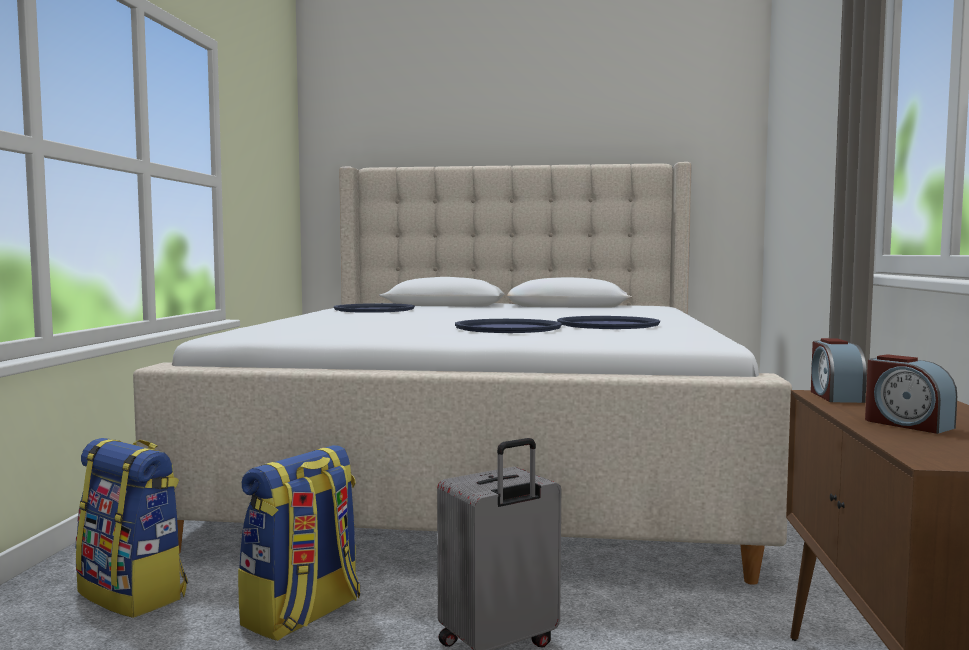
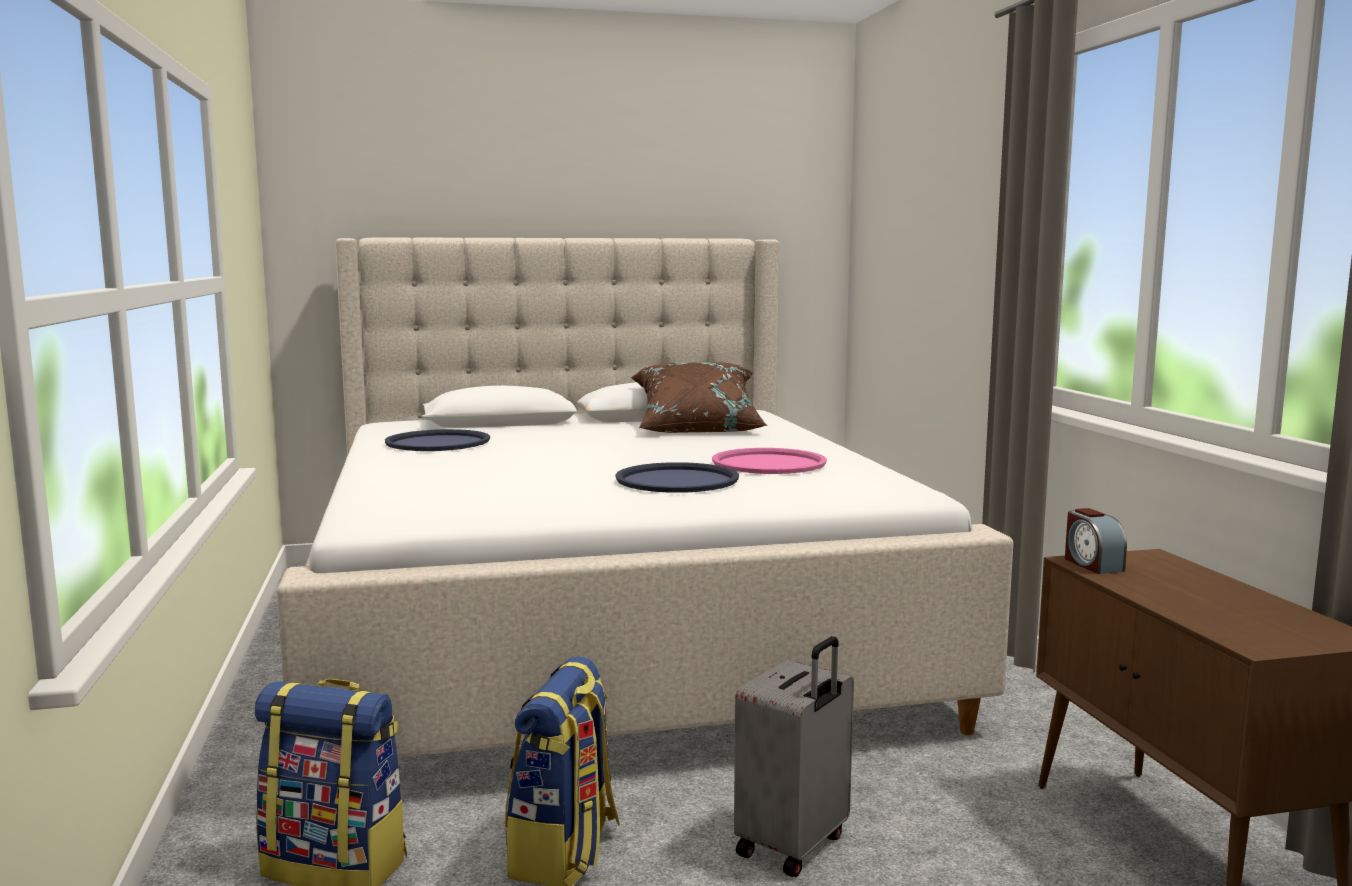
camera: 20 degrees left, 5 degrees up
blue tray [557,316,660,329] -> pink tray [712,448,827,474]
alarm clock [865,354,957,434] -> none
none -> brown pillow [631,362,767,433]

